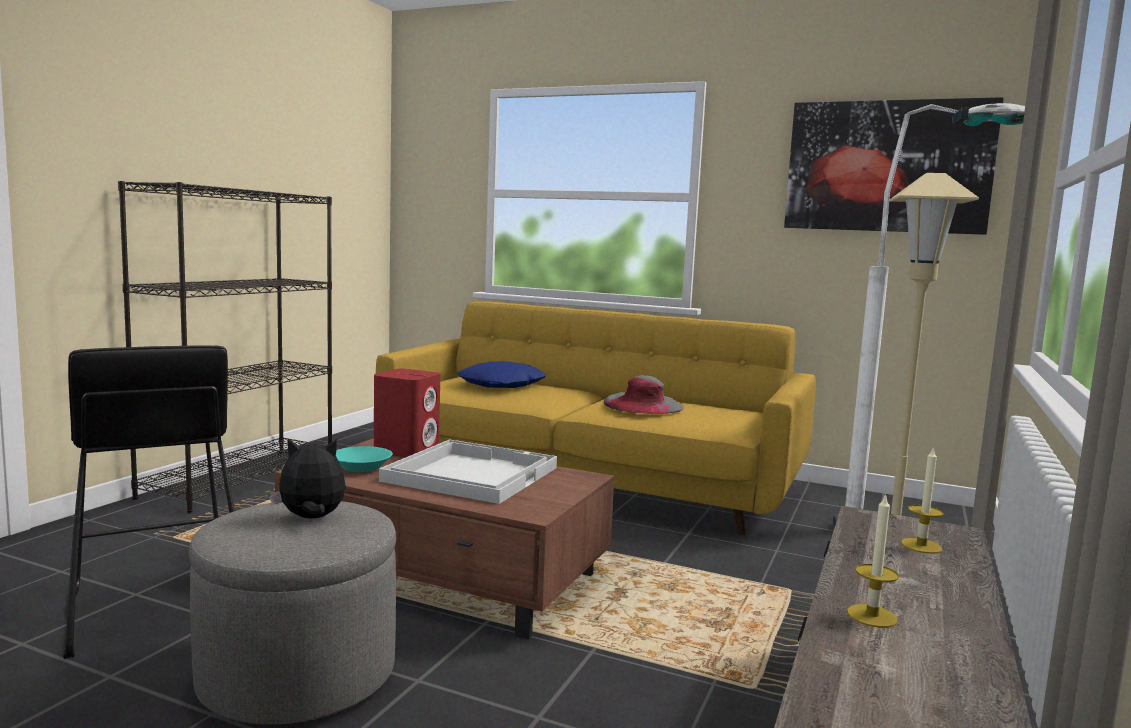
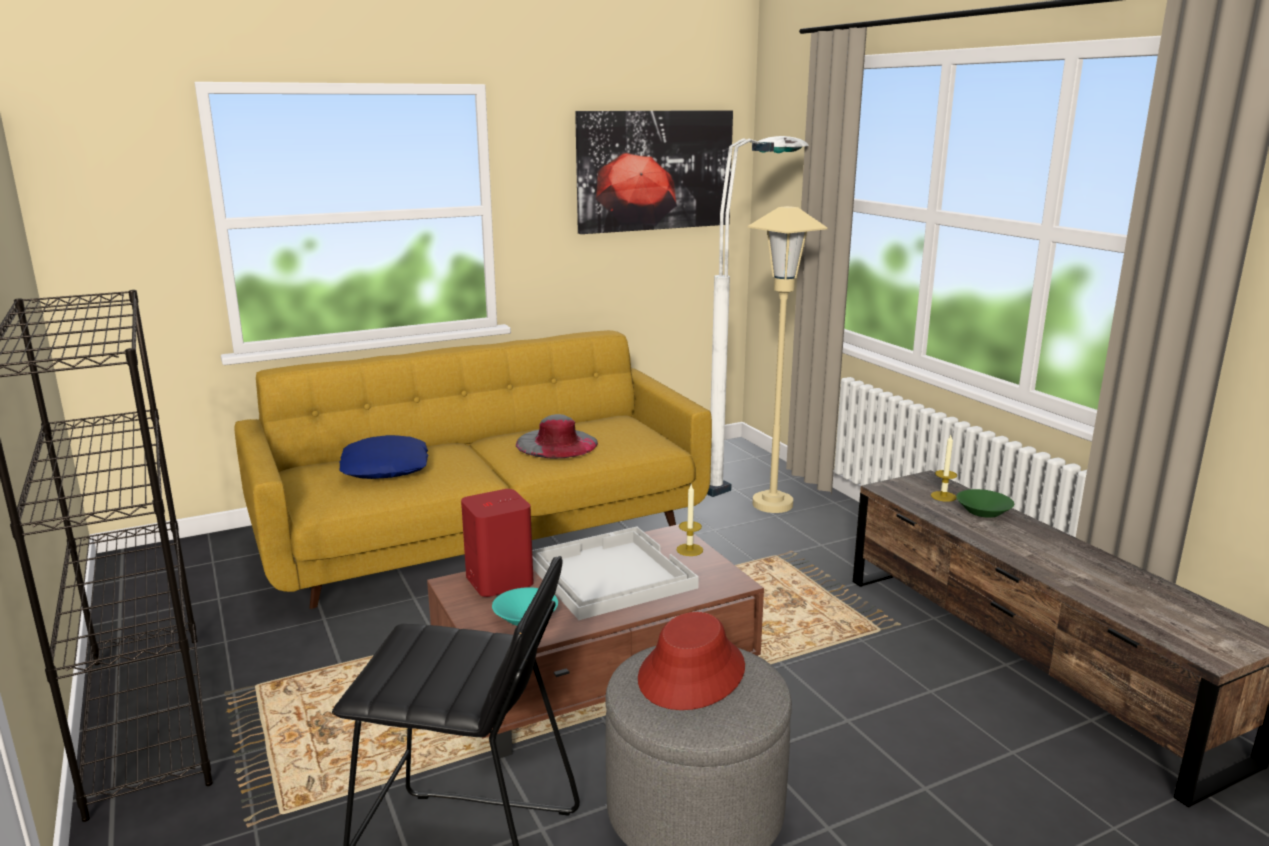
camera: 50 degrees left, 10 degrees up
plush toy [270,438,346,518] -> red hat [638,612,745,710]
candle [847,493,899,628] -> candle moved to [676,485,703,556]
none -> green bowl [956,489,1014,518]

